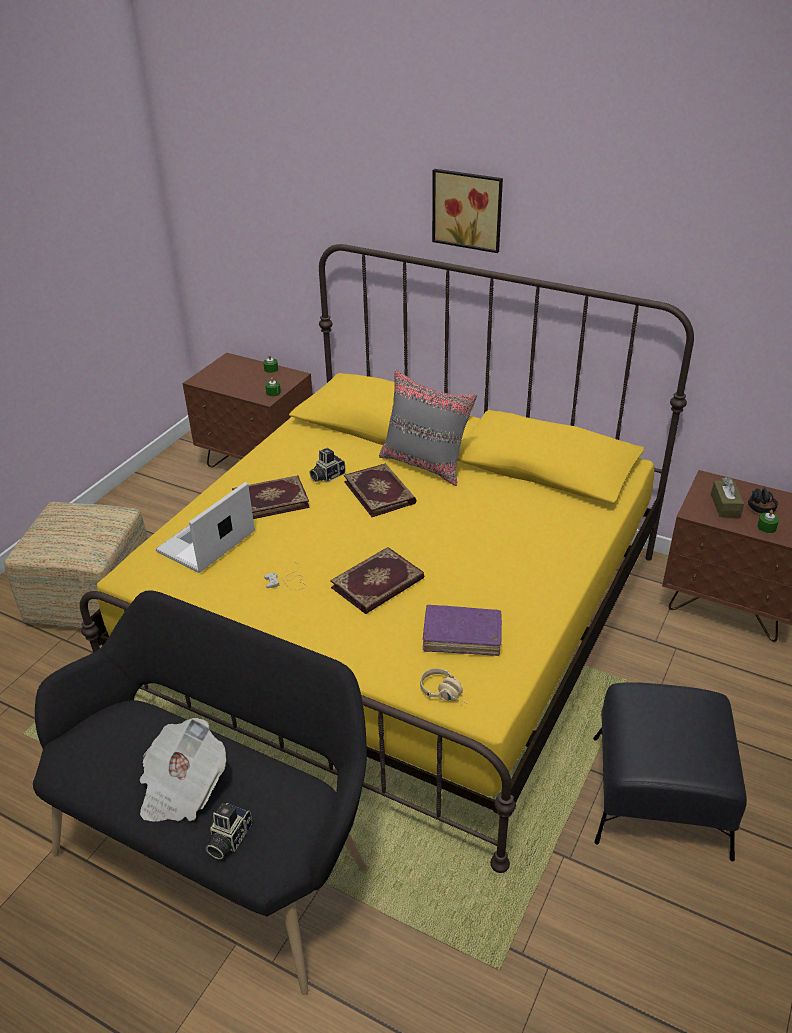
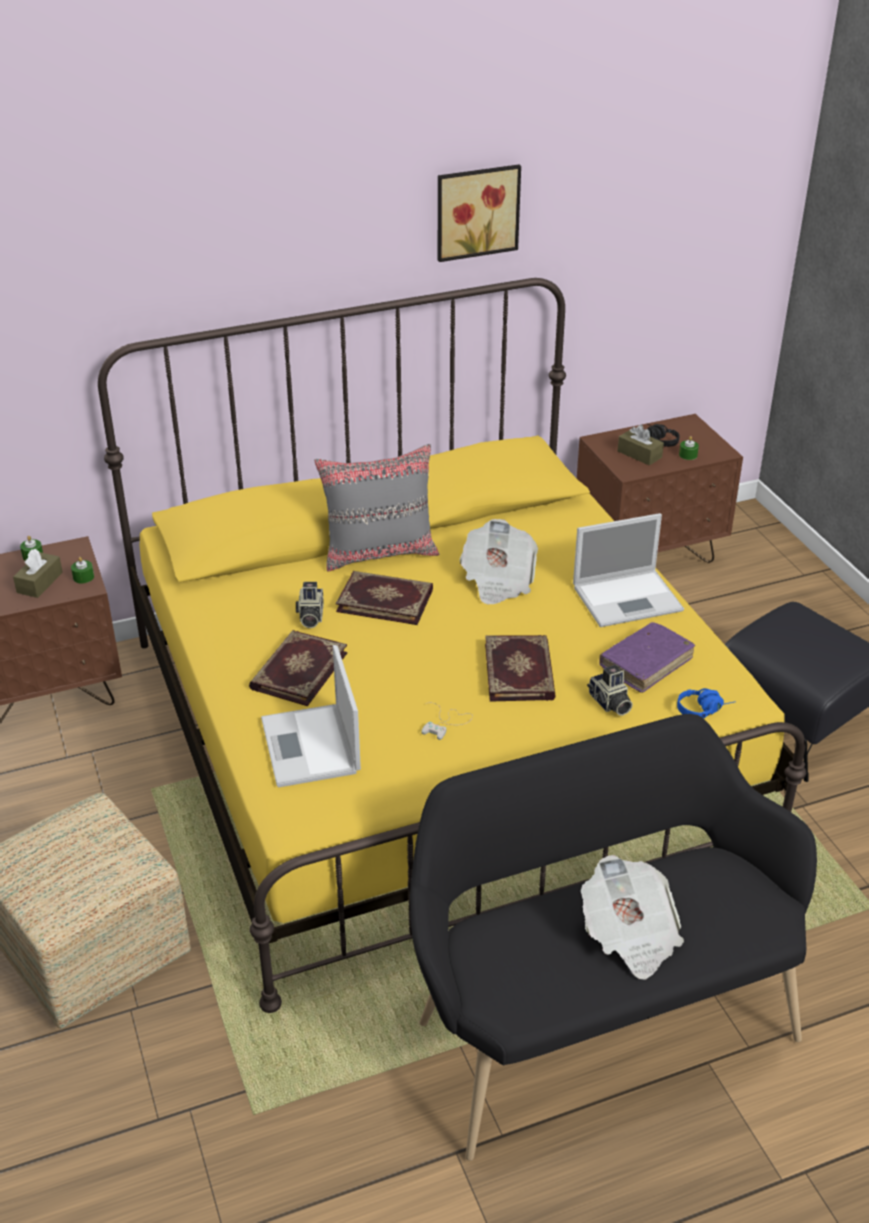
camera: 50 degrees left, 0 degrees up
camera [206,803,252,859] -> camera moved to [587,665,633,716]
beige headphones [420,668,466,703] -> blue headphones [677,688,736,718]
picture [432,169,503,253] -> picture moved to [438,164,521,262]
none -> brown tissue box [13,549,63,598]
none -> newspaper [460,519,538,605]
none -> laptop [573,513,684,627]

